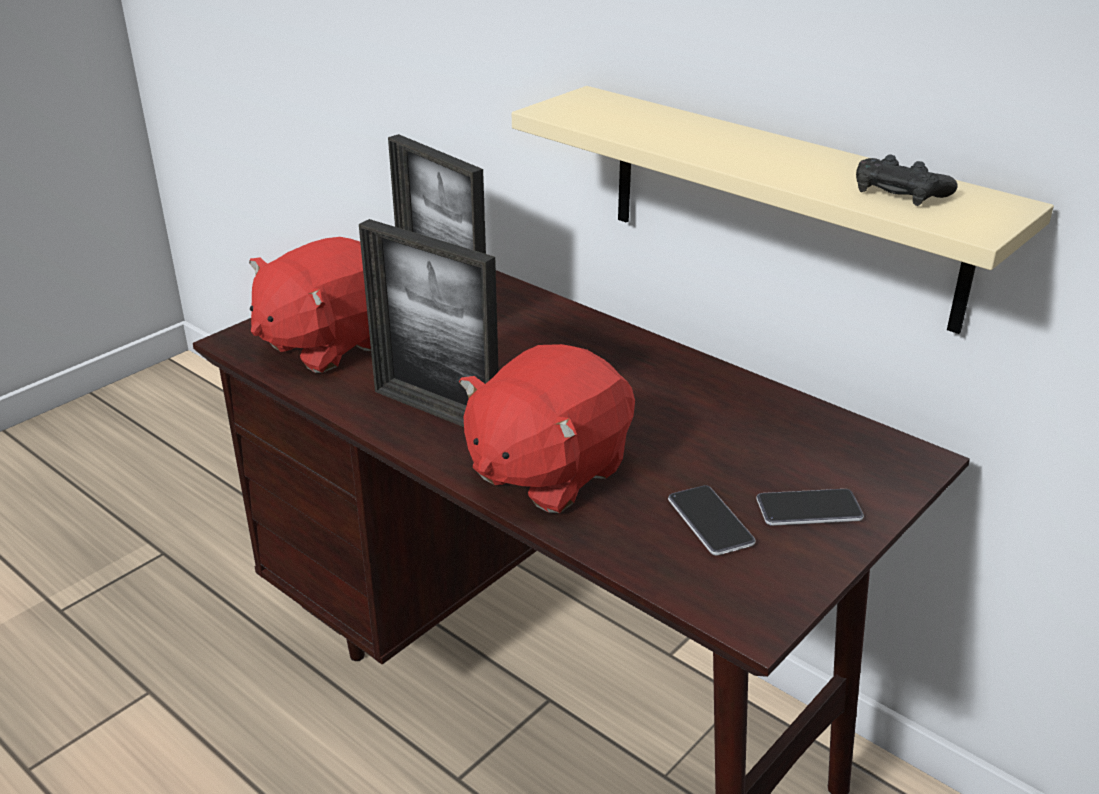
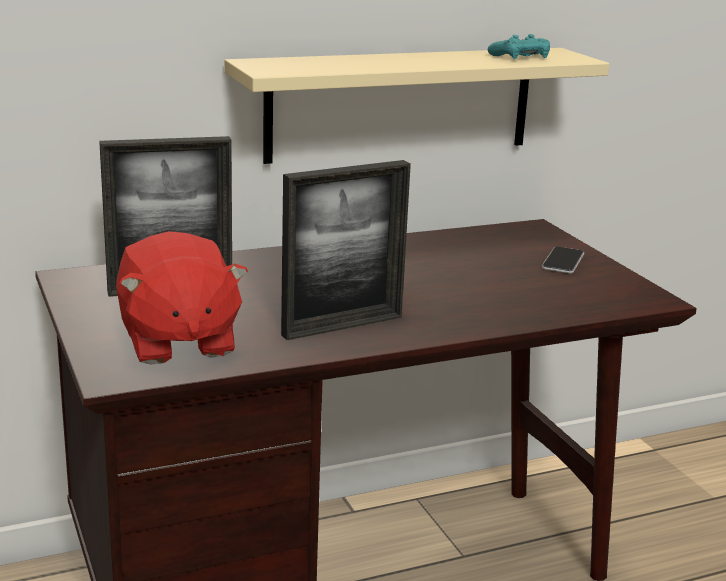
camera: 65 degrees left, 10 degrees down
red plush toy [459,344,635,513] -> none
phone [668,485,756,556] -> none
black game controller [856,155,958,206] -> turquoise game controller [488,34,550,60]

